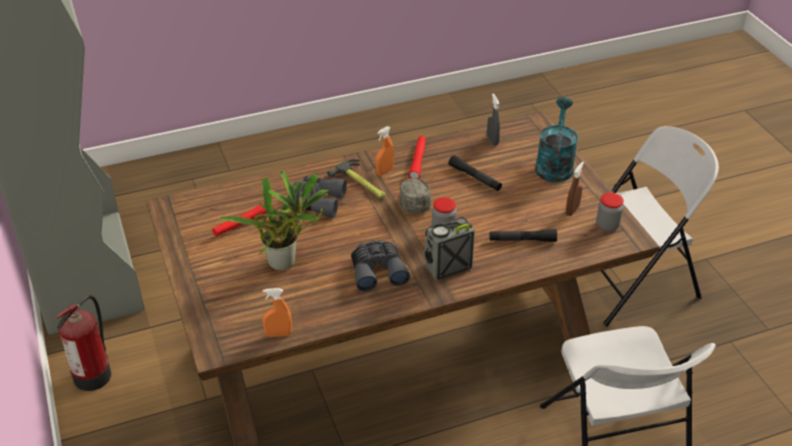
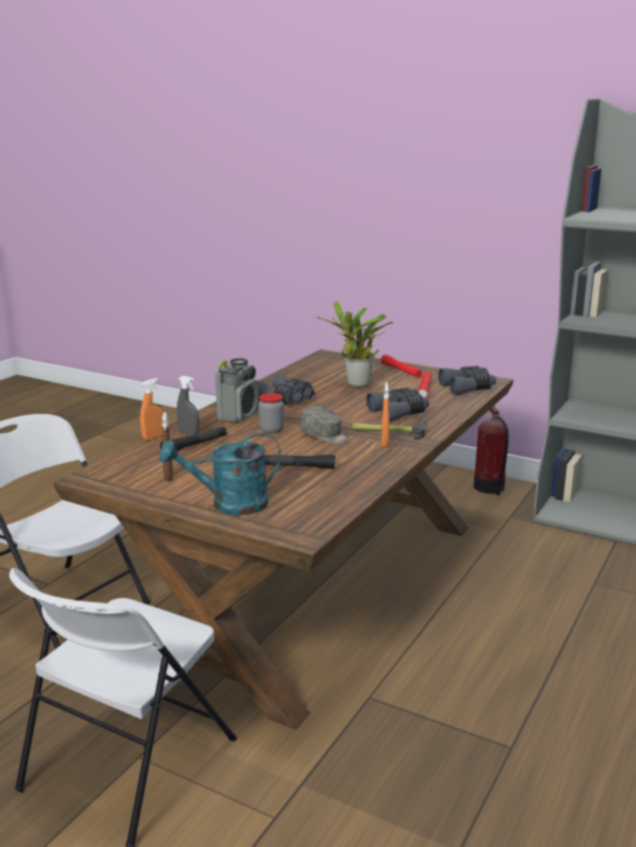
camera: 140 degrees right, 20 degrees down
orange spray bottle [263,288,292,337] -> orange spray bottle moved to [140,378,163,441]
red flashlight [409,136,426,179] -> red flashlight moved to [381,354,422,377]
grey spray bottle [487,93,500,146] -> grey spray bottle moved to [177,376,199,435]
turquoise watering can [535,97,578,183] -> turquoise watering can turned 105 degrees clockwise [159,433,281,515]
jar [596,193,624,232] -> none
none -> grey binoculars [438,366,496,395]

